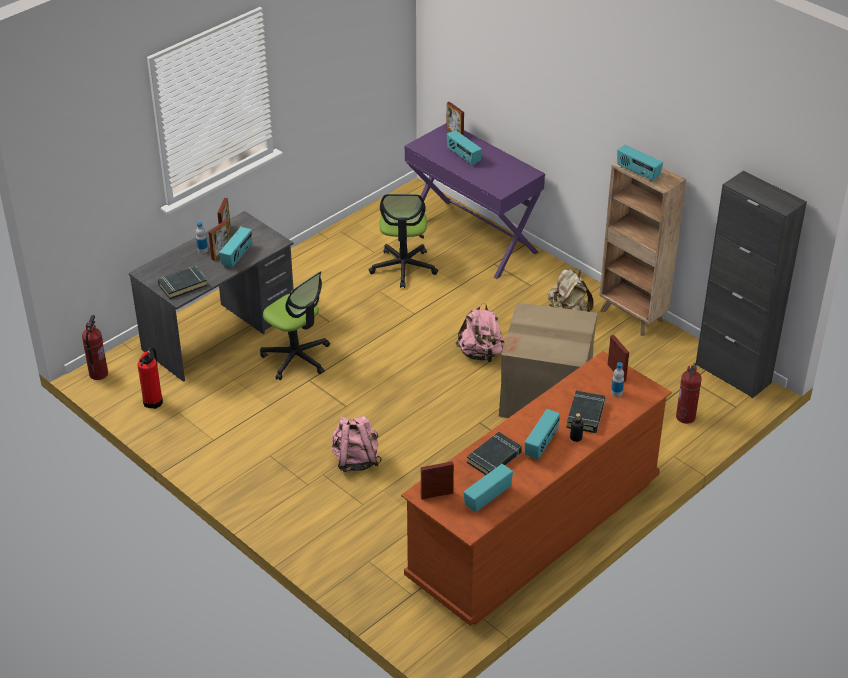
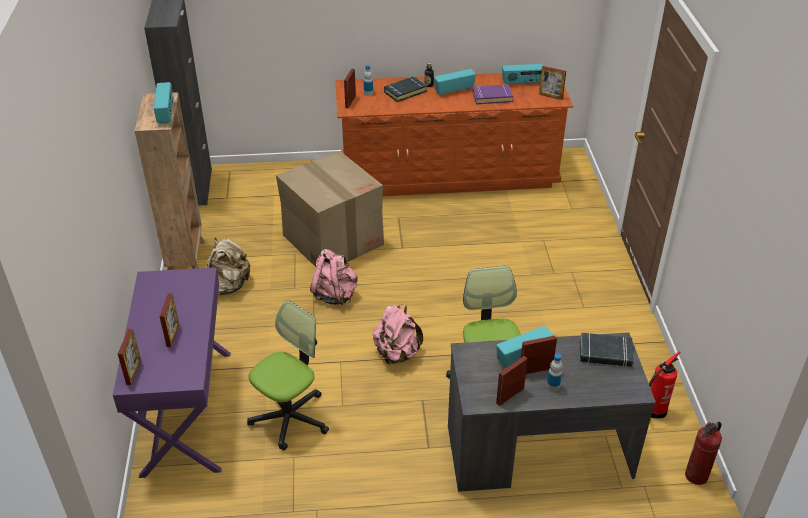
camera: 140 degrees left, 0 degrees up
pink backpack [332,416,382,472] -> pink backpack moved to [372,304,423,365]
radio [447,130,482,166] -> picture frame [159,293,179,347]
black book [467,432,522,475] -> purple book [472,84,513,104]
fire extinguisher [676,363,702,424] -> none

